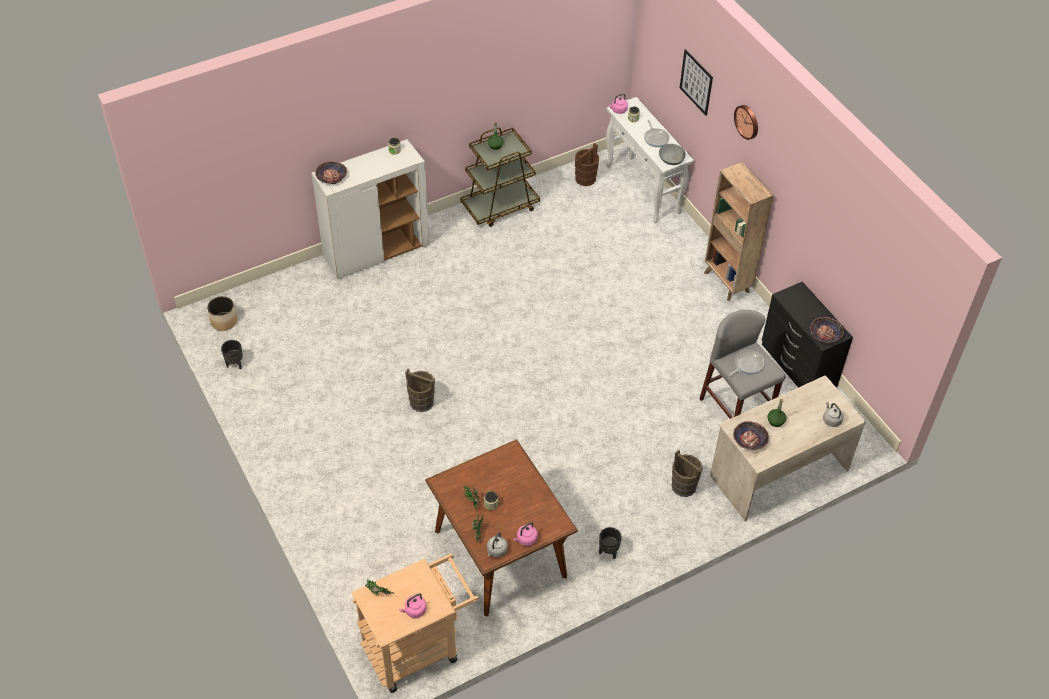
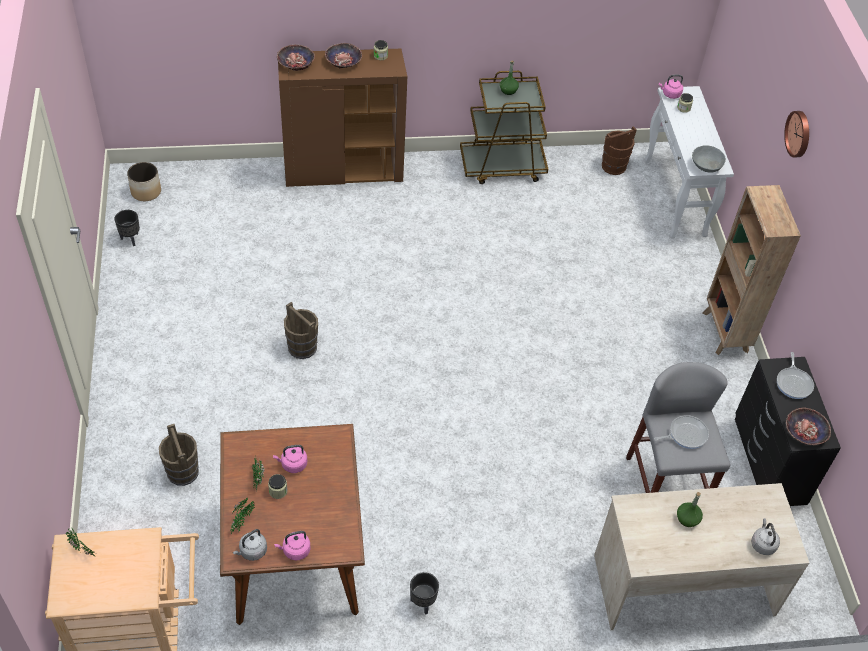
camera: 20 degrees right, 0 degrees up
white cabinet [312,139,429,279] -> brown cabinet [278,49,407,187]
pink kettle [399,593,427,618] -> pink kettle moved to [273,445,307,473]
frying pan [644,120,670,147] -> frying pan moved to [777,352,814,399]
brown bucket [671,450,703,497] -> brown bucket moved to [159,424,199,486]
picture [680,49,713,116] -> none
bowl [733,421,769,450] -> bowl moved to [325,43,362,68]

